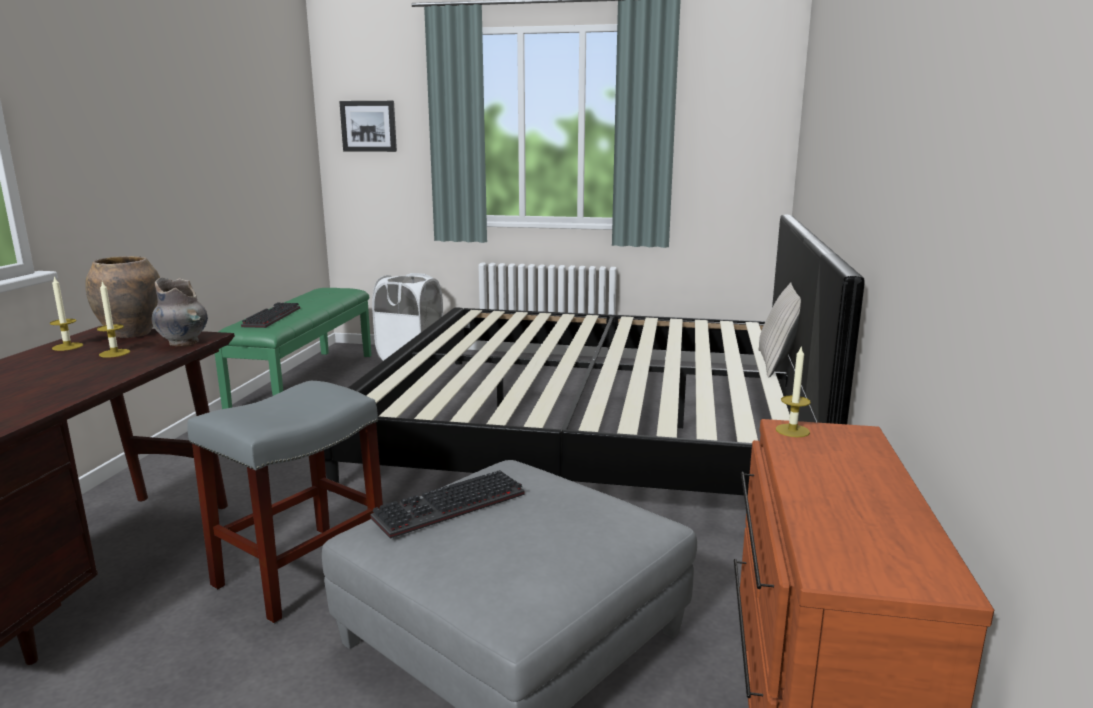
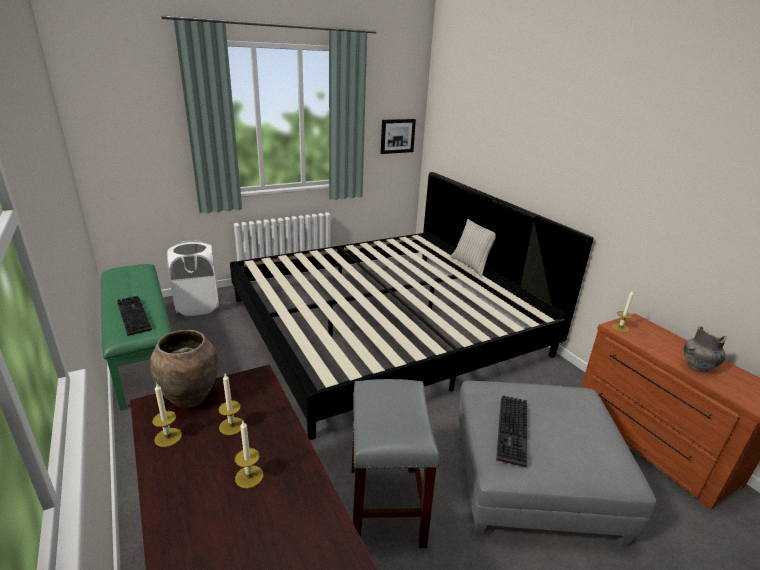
camera: 40 degrees left, 10 degrees up
grey vase [152,277,208,346] -> grey vase moved to [684,326,727,372]
picture [339,101,397,152] -> picture moved to [381,119,416,154]
none -> candle [235,421,263,488]

